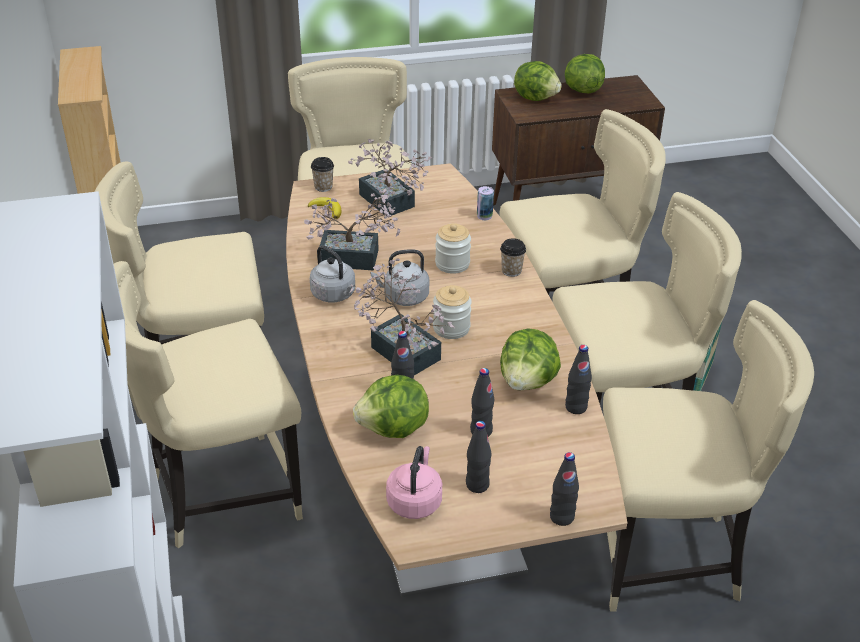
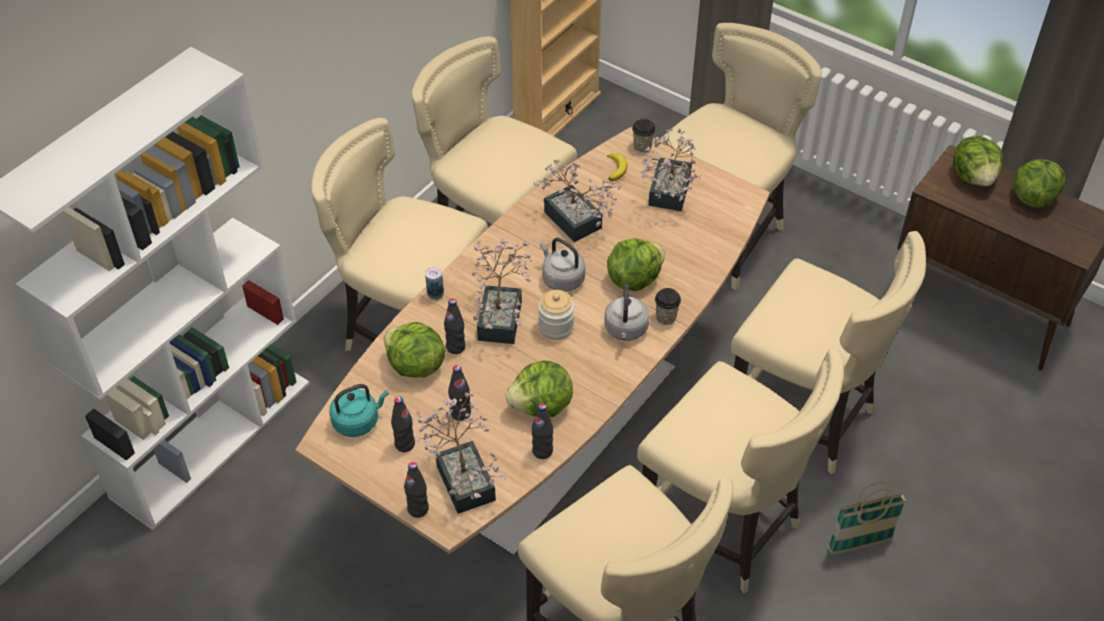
camera: 50 degrees right, 10 degrees up
grey kettle [310,245,356,303] -> grey kettle moved to [604,284,649,341]
pink kettle [386,446,442,519] -> turquoise kettle [329,384,389,437]
jar [435,223,471,274] -> lettuce [607,238,665,291]
can [477,186,494,220] -> can moved to [425,267,444,301]
none -> potted plant [414,393,506,514]

